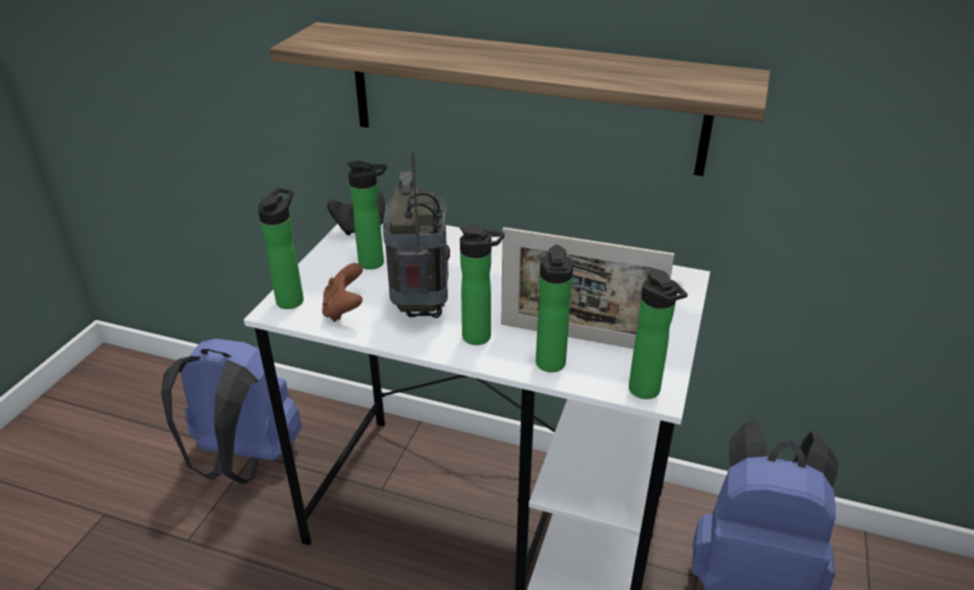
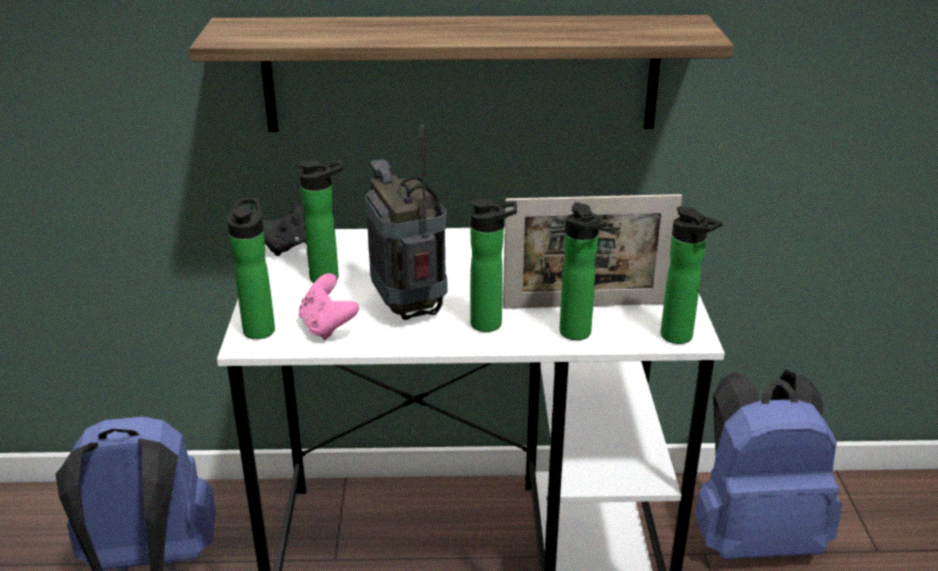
camera: 20 degrees left, 5 degrees down
brown game controller [322,263,363,322] -> pink game controller [299,273,359,340]

